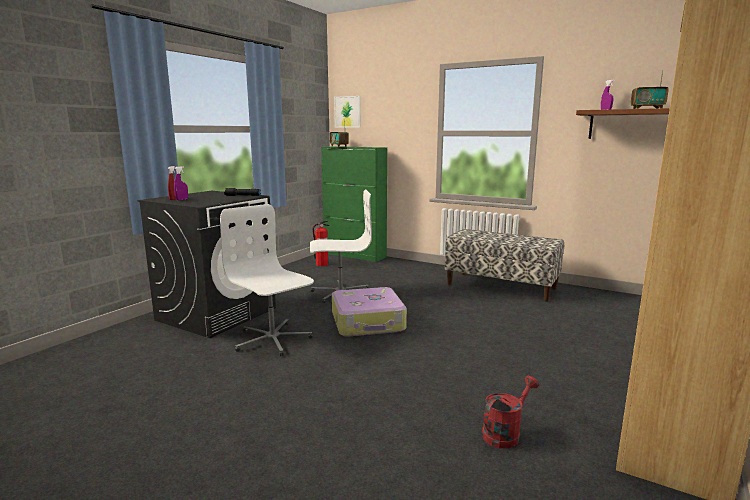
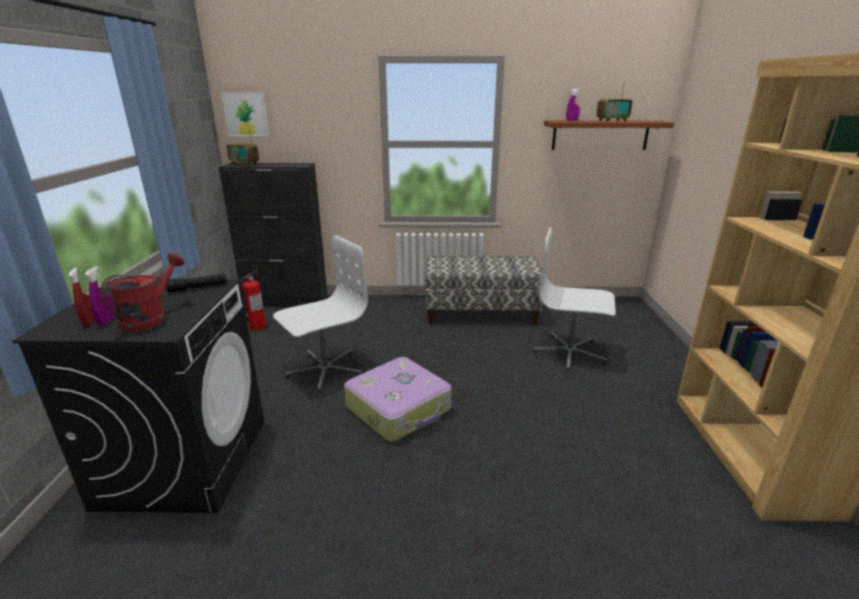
camera: 30 degrees left, 10 degrees up
white office chair [220,204,314,356] -> white office chair moved to [533,227,616,371]
green cabinet [321,146,387,262] -> black cabinet [219,163,327,307]
red watering can [482,376,539,449] -> red watering can moved to [100,253,185,332]

